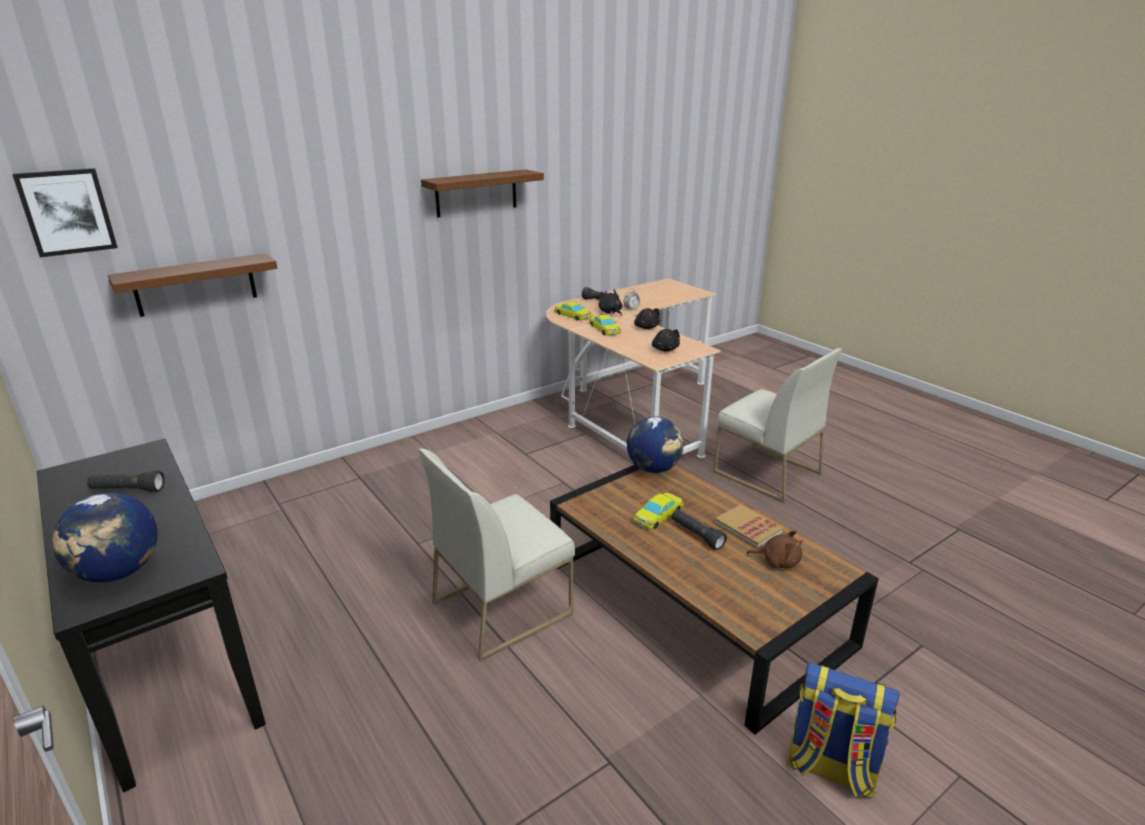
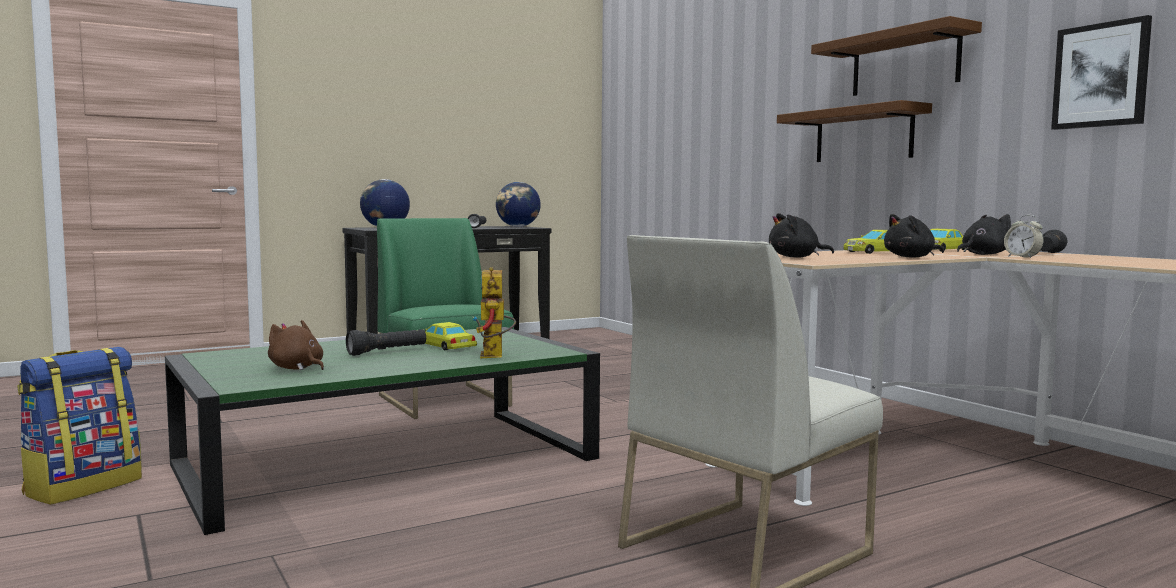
camera: 95 degrees right, 20 degrees down
picture [12,168,118,257] -> picture moved to [1051,15,1152,130]
brown shelf [108,253,277,317] -> brown shelf moved to [777,100,932,162]
white chair [419,449,575,662] -> green chair [377,218,514,419]
brown coffee table [550,465,879,735] -> green coffee table [165,327,600,535]
globe [627,416,684,473] -> globe moved to [496,182,541,227]
book [715,504,784,549] -> none
brown plush toy [747,530,803,568] -> brown plush toy turned 105 degrees clockwise [268,320,324,370]
none -> toy robot [473,267,516,358]

